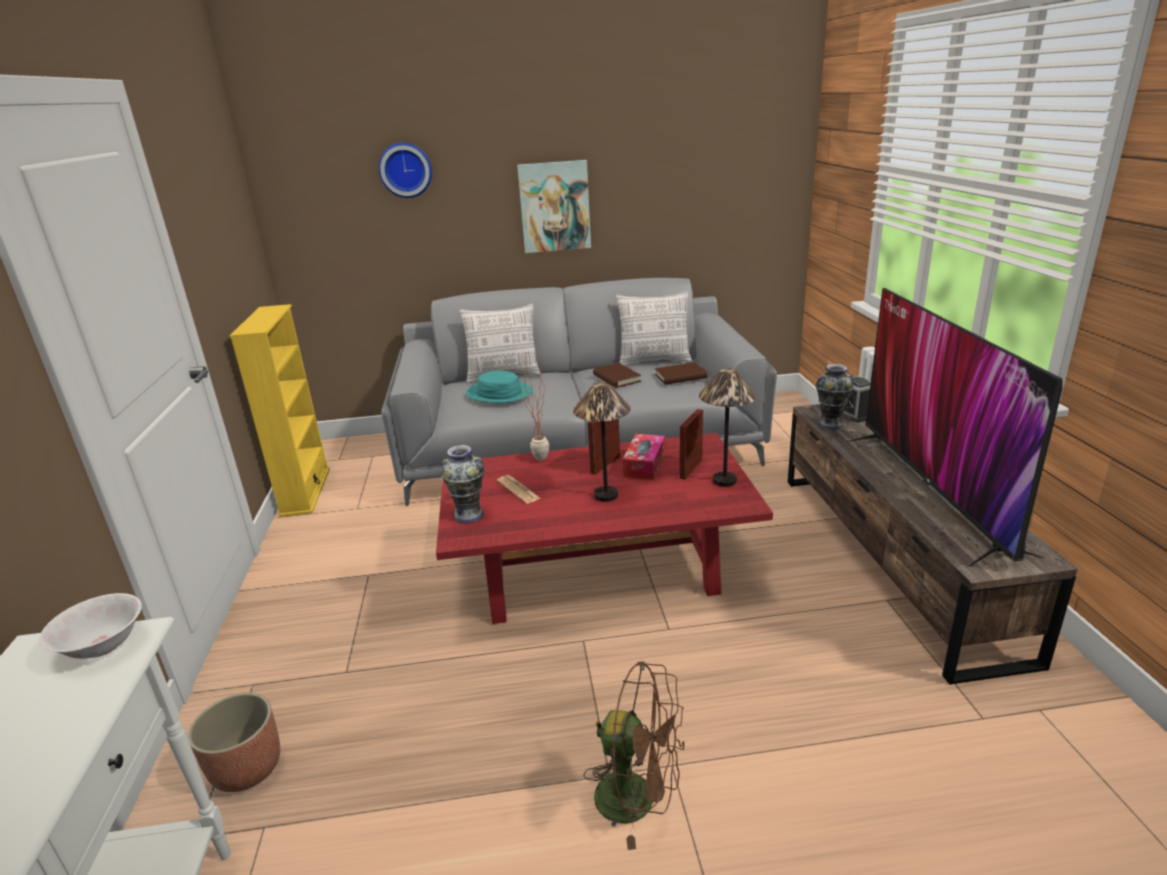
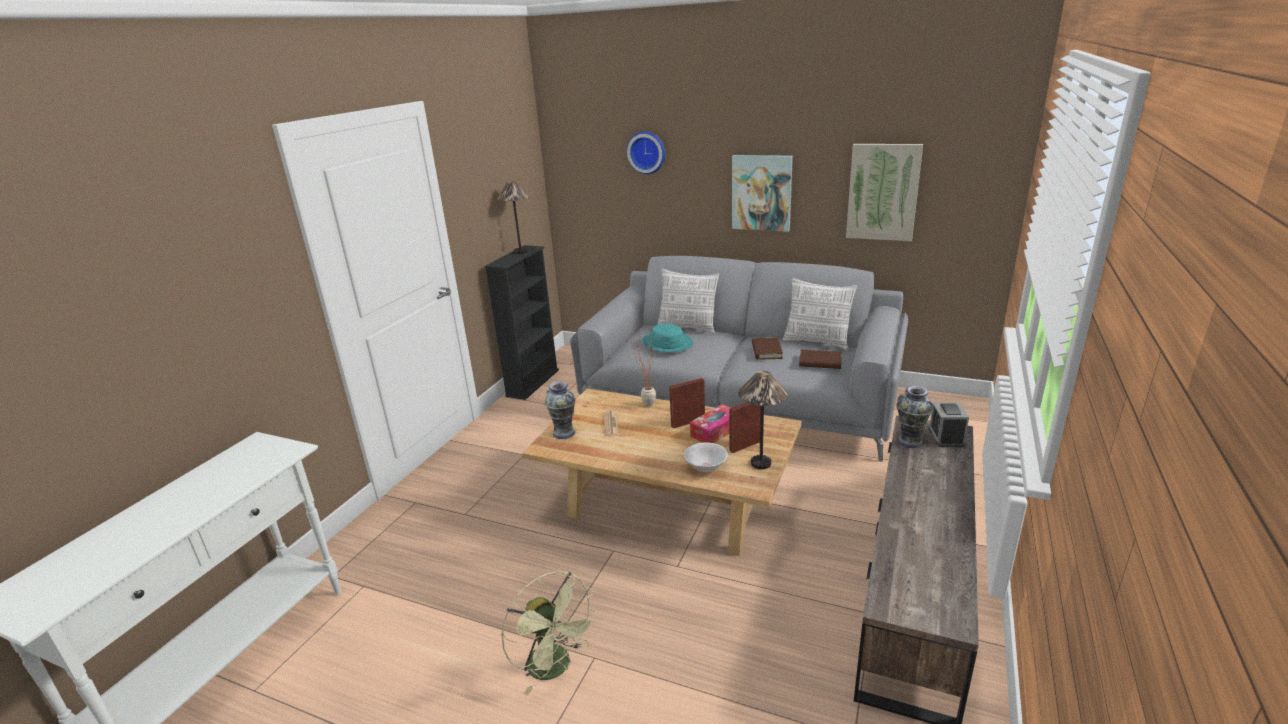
camera: 30 degrees right, 0 degrees up
white bowl [39,593,142,659] -> white bowl moved to [684,443,728,472]
planter [188,693,280,792] -> none
yellow bookcase [230,304,330,517] -> black bookcase [484,245,559,400]
red coffee table [436,433,773,624] -> beige coffee table [522,388,801,556]
table lamp [573,382,631,502] -> table lamp moved to [497,181,530,254]
brown fan [583,661,684,850] -> green fan [501,571,598,696]
television [846,288,1063,567] -> none
none -> picture [846,144,923,241]

